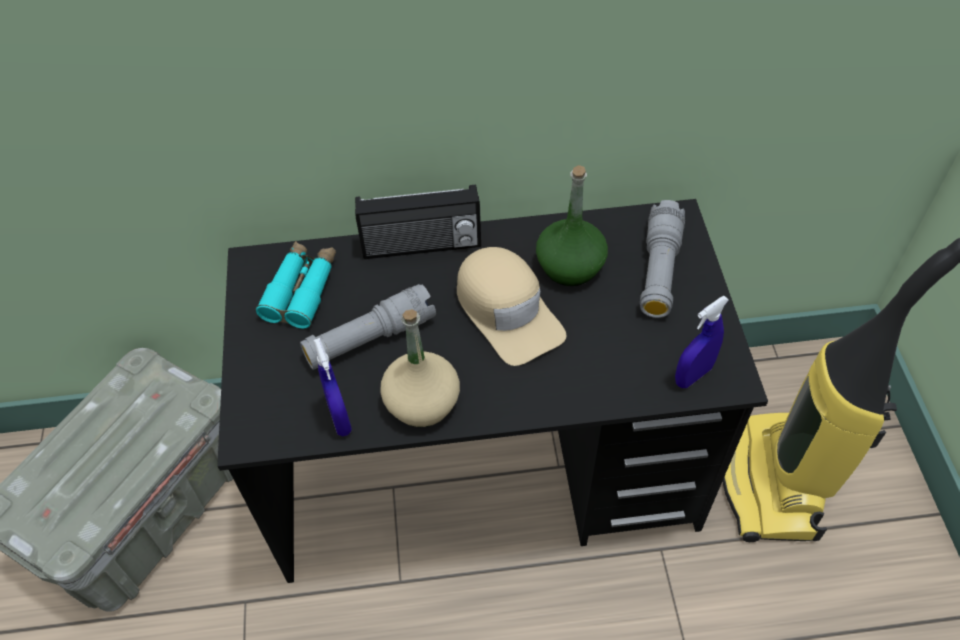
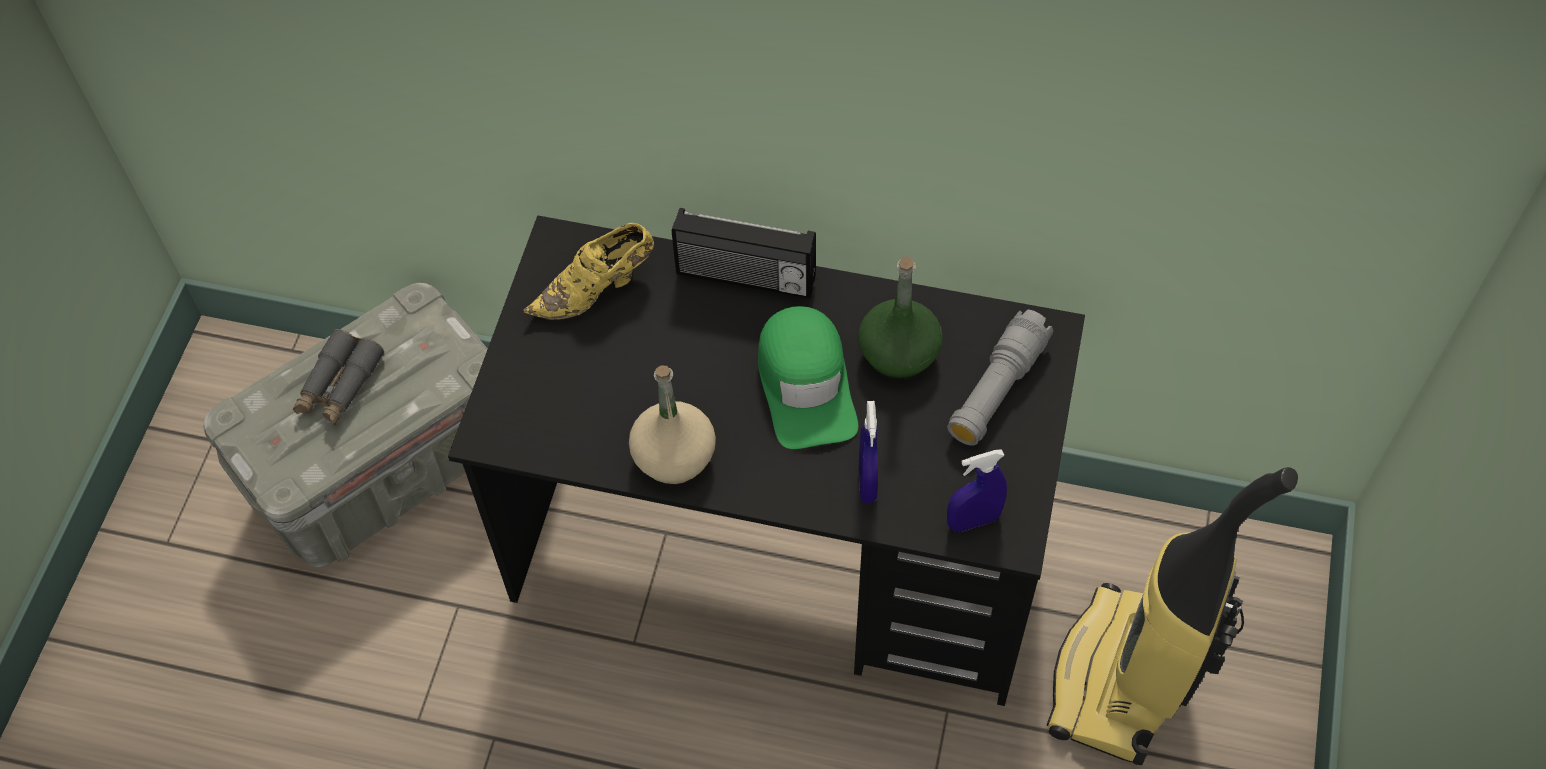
camera: 20 degrees right, 5 degrees up
turquoise binoculars [256,241,336,329] -> yellow shoe [523,223,654,320]
grey flashlight [300,284,436,370] -> none
blue spray bottle [313,338,352,436] -> blue spray bottle moved to [859,401,878,503]
beige cap [457,247,566,366] -> green cap [758,306,858,449]
none -> grey binoculars [293,329,384,426]

